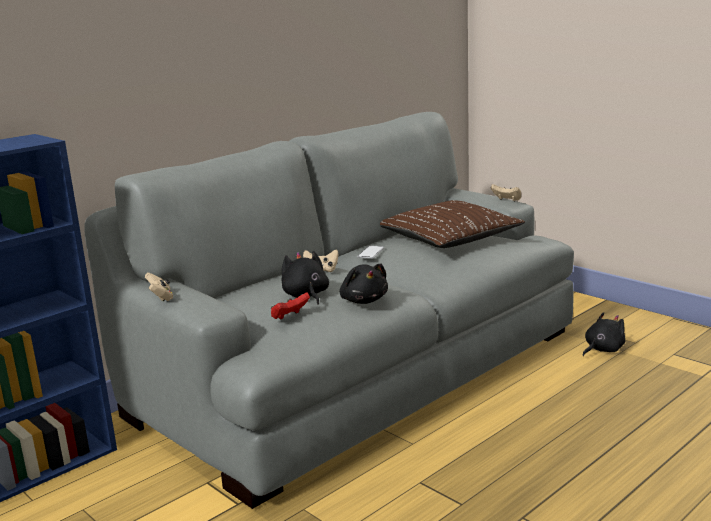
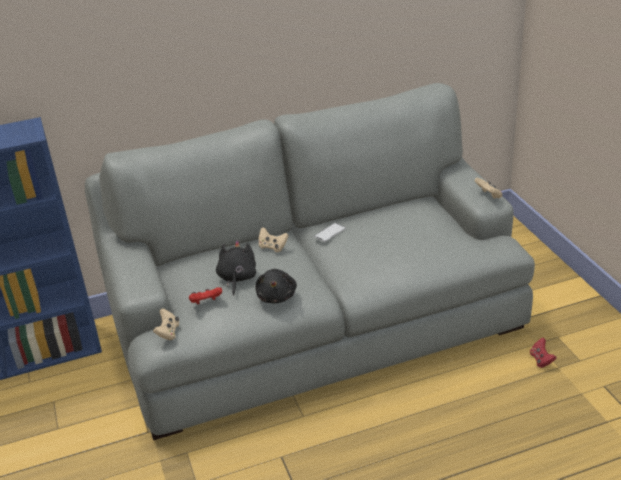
camera: 25 degrees right, 15 degrees up
beige game controller [145,272,173,301] -> beige game controller moved to [153,309,179,340]
brown pillow [380,200,525,248] -> none
black plush toy [583,312,626,356] -> red game controller [530,338,557,368]

